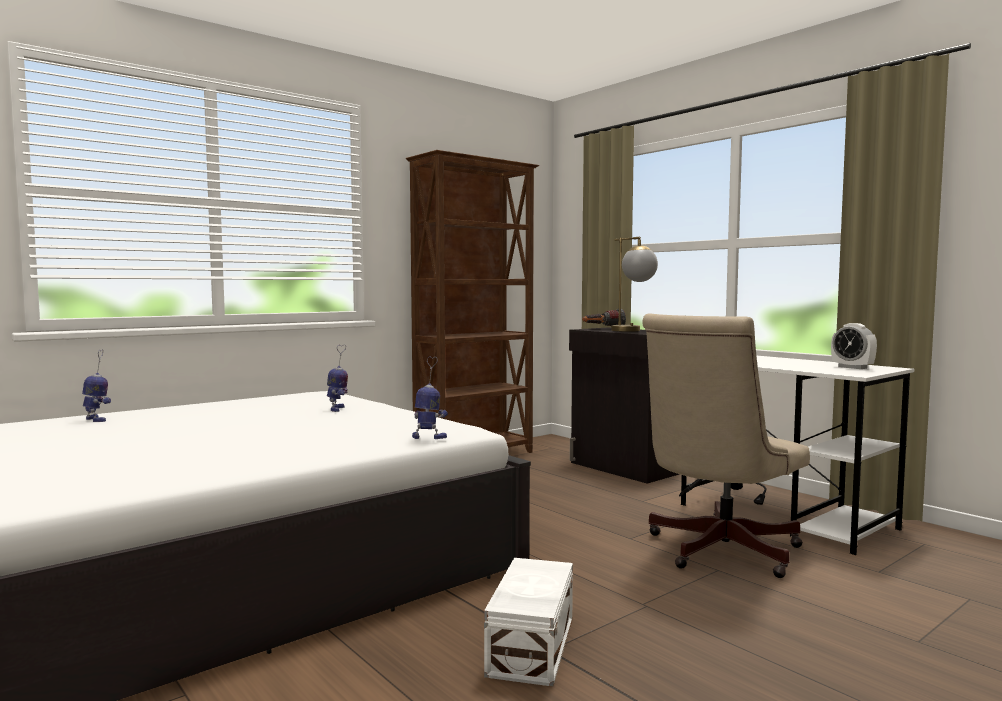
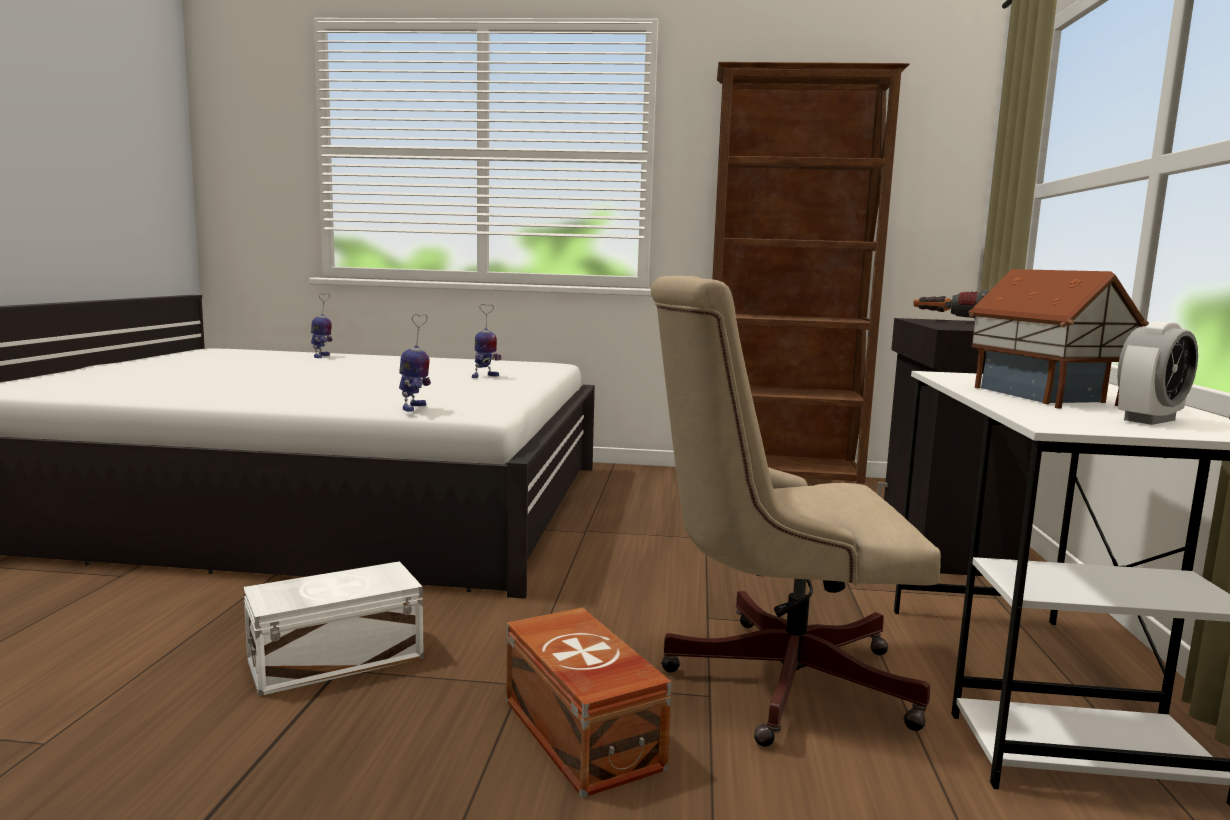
camera: 45 degrees right, 5 degrees up
toy robot [412,356,448,439] -> toy robot turned 45 degrees clockwise [399,314,431,412]
table lamp [611,237,658,332] -> none
alarm clock [831,323,877,369] -> alarm clock turned 135 degrees counterclockwise [1117,321,1198,425]
none -> brown storage box [506,607,671,798]
none -> toy house [968,269,1149,409]

